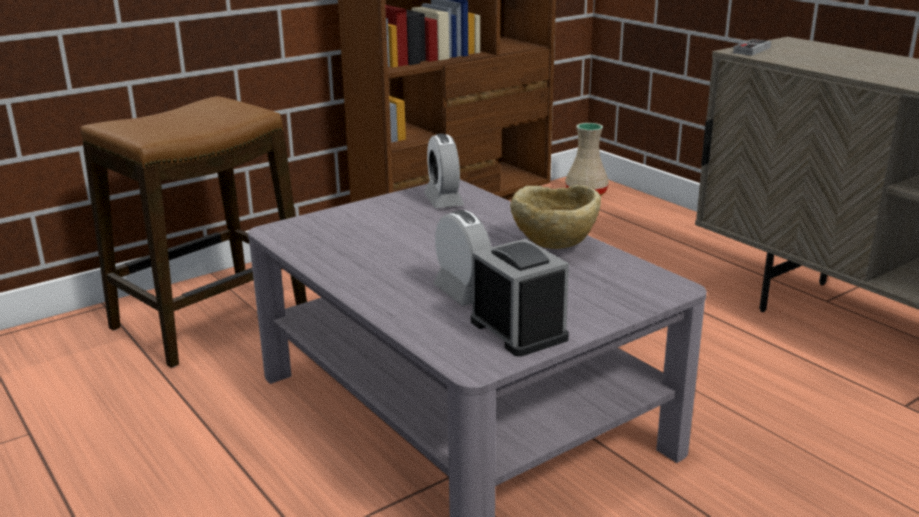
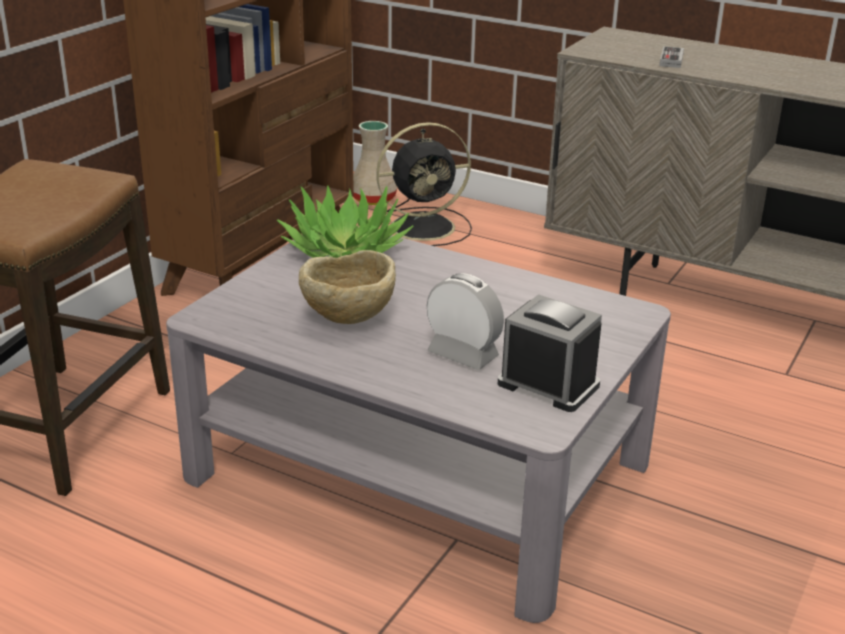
camera: 25 degrees left, 5 degrees up
alarm clock [424,134,464,208] -> potted plant [277,185,413,258]
beige bowl [510,185,601,249] -> beige bowl moved to [299,250,396,324]
game controller [733,39,771,56] -> game controller moved to [659,46,684,68]
none -> black fan [376,122,472,246]

